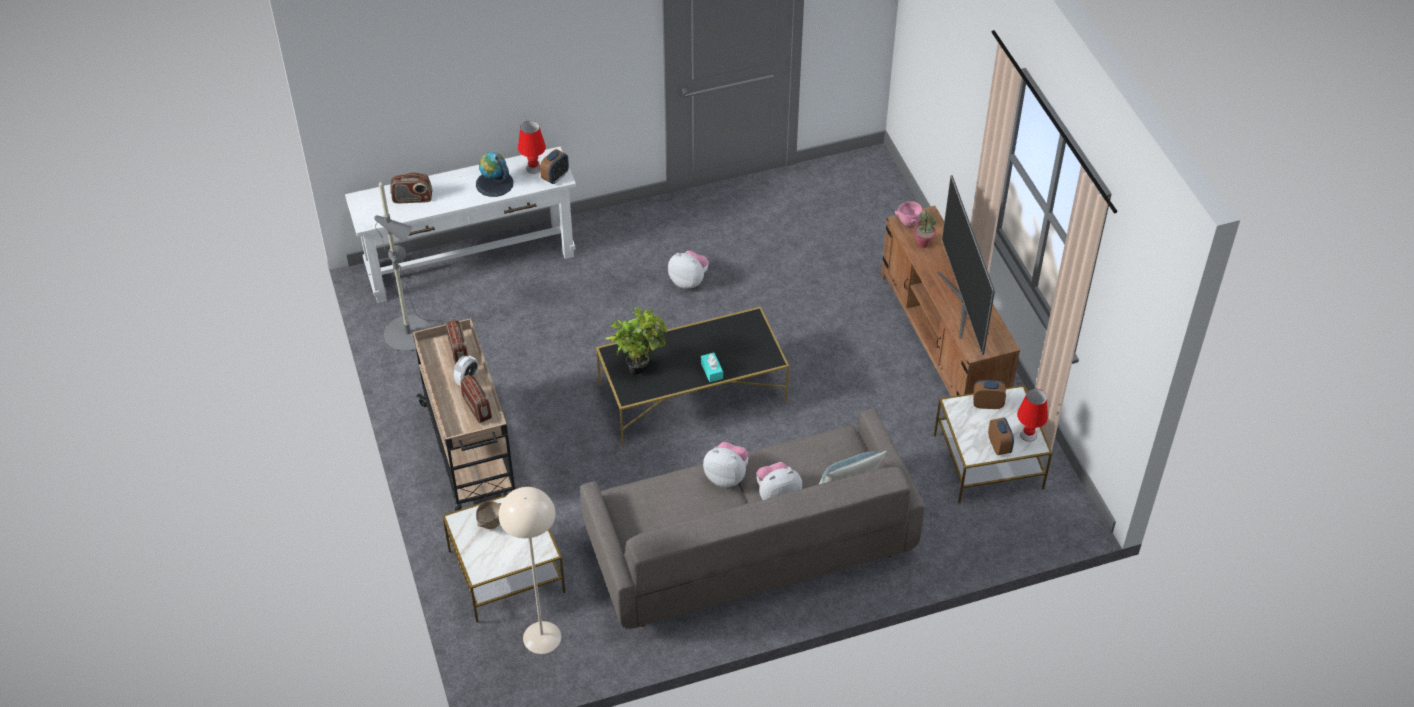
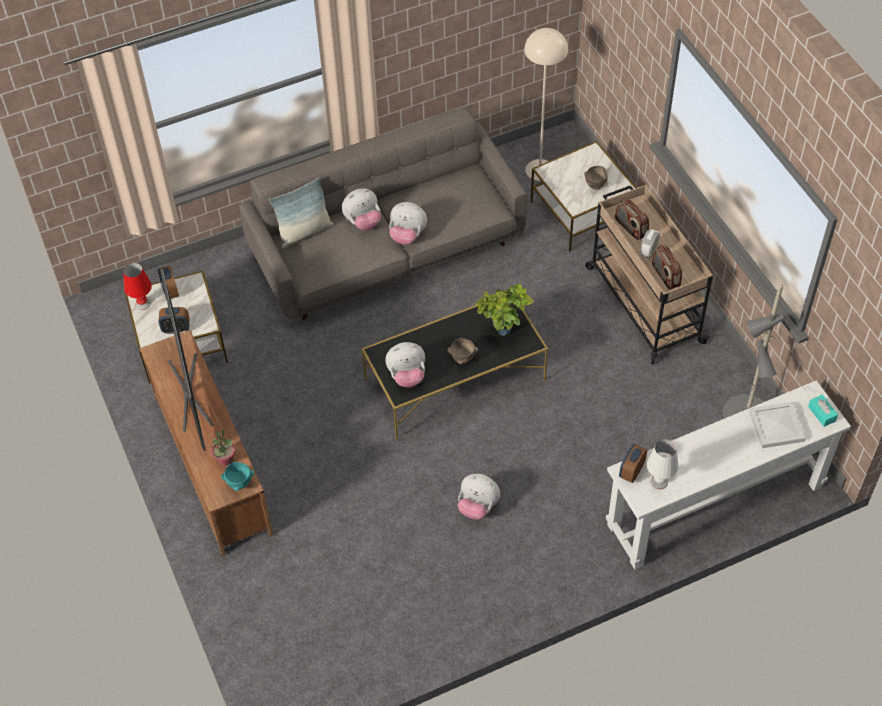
camera: 175 degrees right, 5 degrees up
radio [390,172,433,203] -> white tray [749,402,806,448]
globe [476,152,513,197] -> none
red table lamp [518,121,546,174] -> white table lamp [647,439,679,489]
turquoise tissue box [701,353,723,382] -> turquoise tissue box moved to [808,395,838,427]
pink bowl [895,201,925,226] -> turquoise bowl [221,462,255,491]
none -> plush toy [385,342,425,388]
none -> brown bowl [448,338,478,364]

